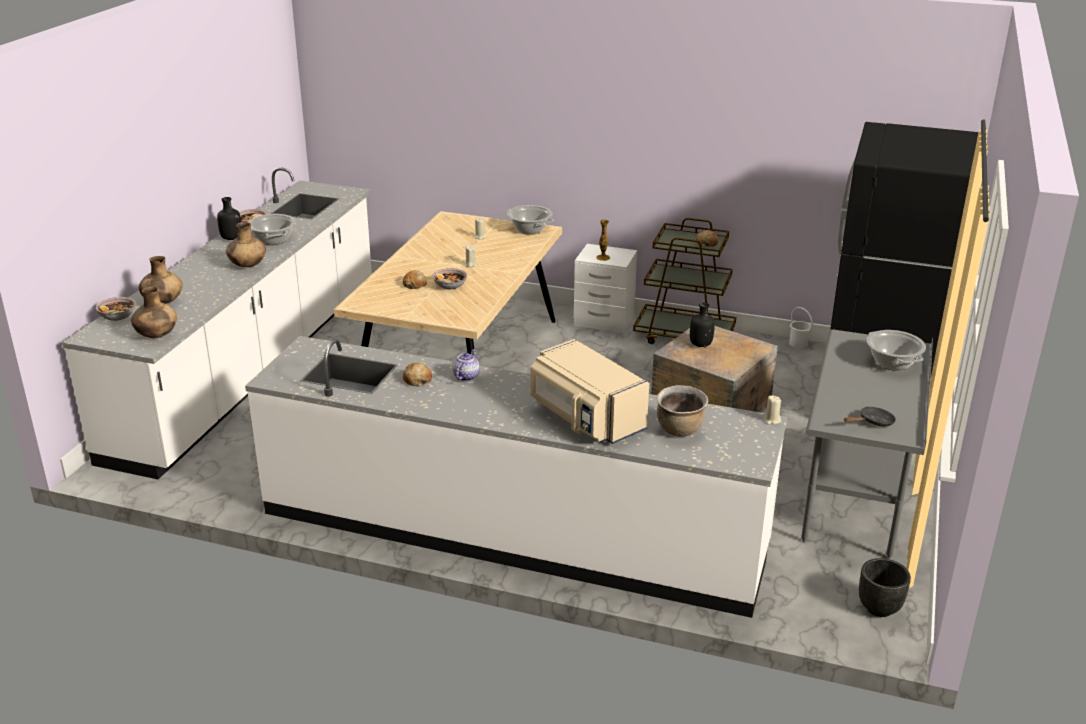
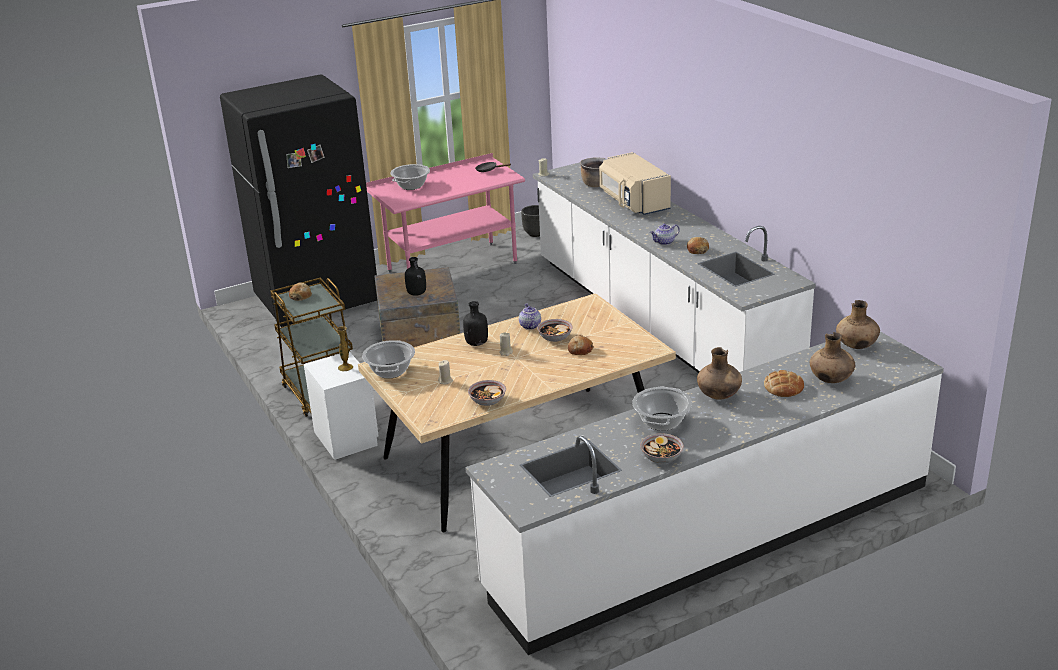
camera: 135 degrees left, 0 degrees up
bowl [96,297,136,321] -> bowl moved to [468,380,506,406]
black bottle [217,197,241,240] -> black bottle moved to [463,301,488,346]
beige microwave [530,339,649,444] -> beige microwave turned 150 degrees clockwise [599,152,671,215]
white bucket [789,307,813,348] -> none
grey desk [801,329,933,559] -> pink desk [366,153,525,273]
none -> teapot [519,303,541,330]
none -> bread [764,370,804,397]

